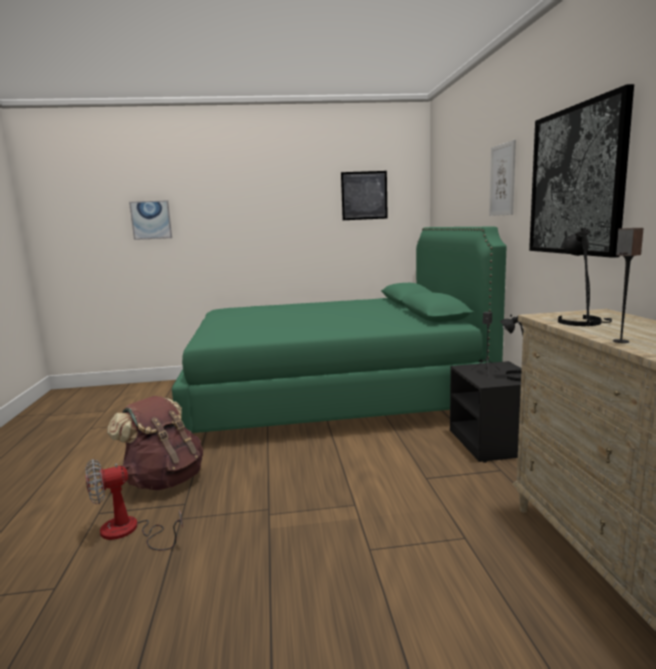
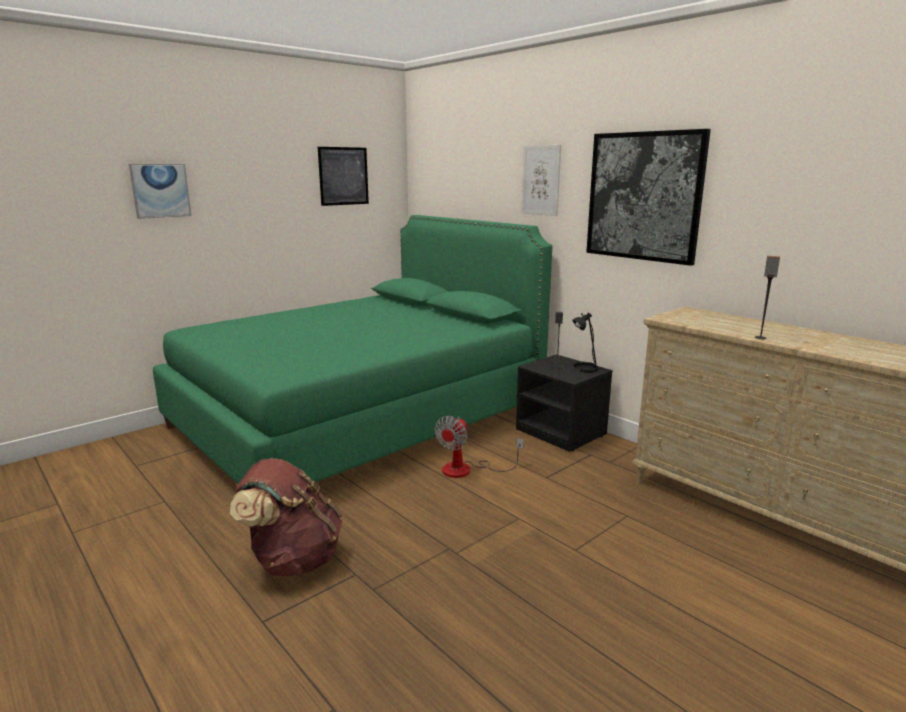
camera: 35 degrees left, 5 degrees up
fan [85,459,183,551] -> fan moved to [435,416,524,478]
picture [129,200,172,240] -> picture moved to [129,164,191,219]
black table lamp [558,227,612,326] -> none

